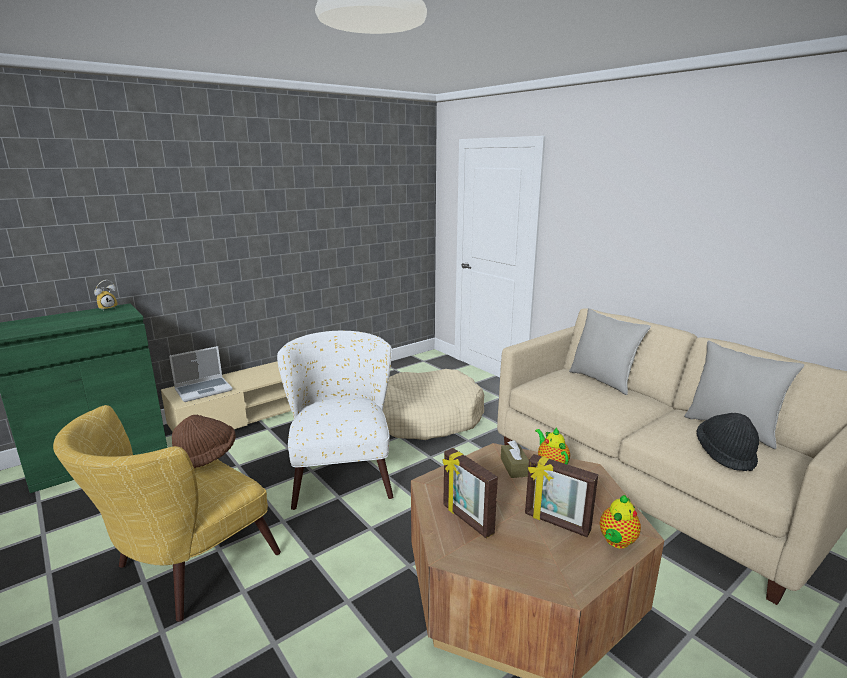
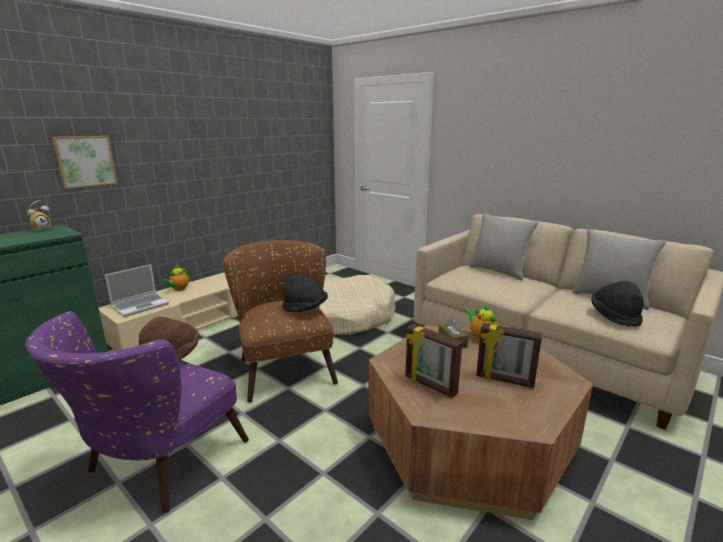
camera: 10 degrees left, 0 degrees up
yellow armchair [53,405,281,622] -> purple armchair [25,311,249,513]
white armchair [277,331,393,510] -> brown armchair [223,240,338,403]
teapot [600,495,641,549] -> teapot moved to [161,265,189,291]
none -> picture [52,136,117,188]
none -> black hat [282,274,328,312]

